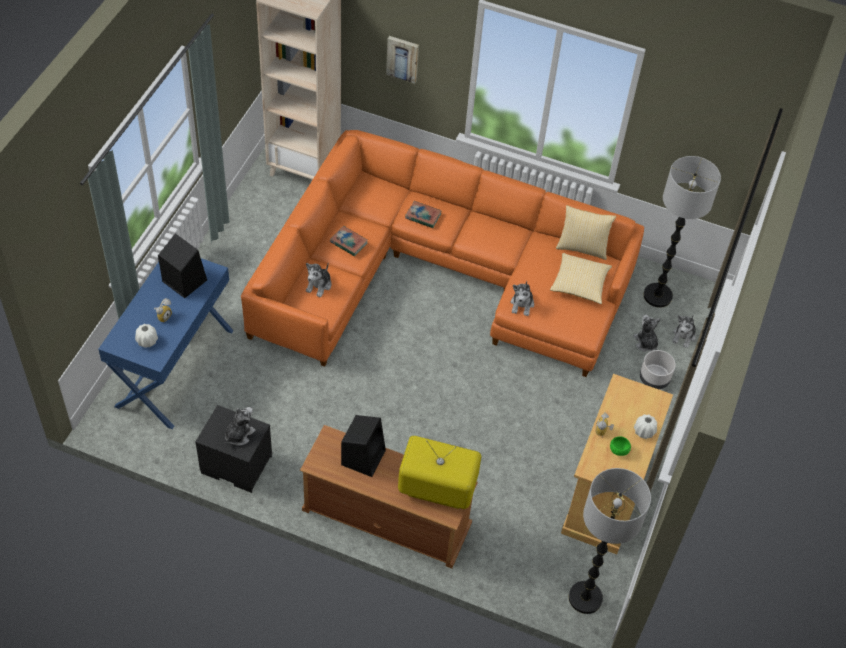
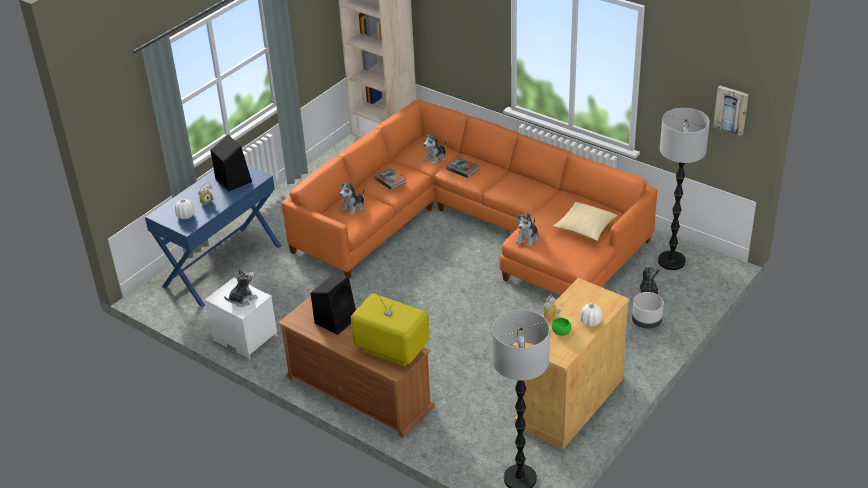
camera: 20 degrees right, 15 degrees down
black nightstand [195,405,272,493] -> white nightstand [205,278,277,359]
picture [386,36,419,84] -> picture moved to [713,86,749,136]
pillow [556,205,617,260] -> none
plush toy [672,315,696,348] -> plush toy moved to [423,133,446,165]

